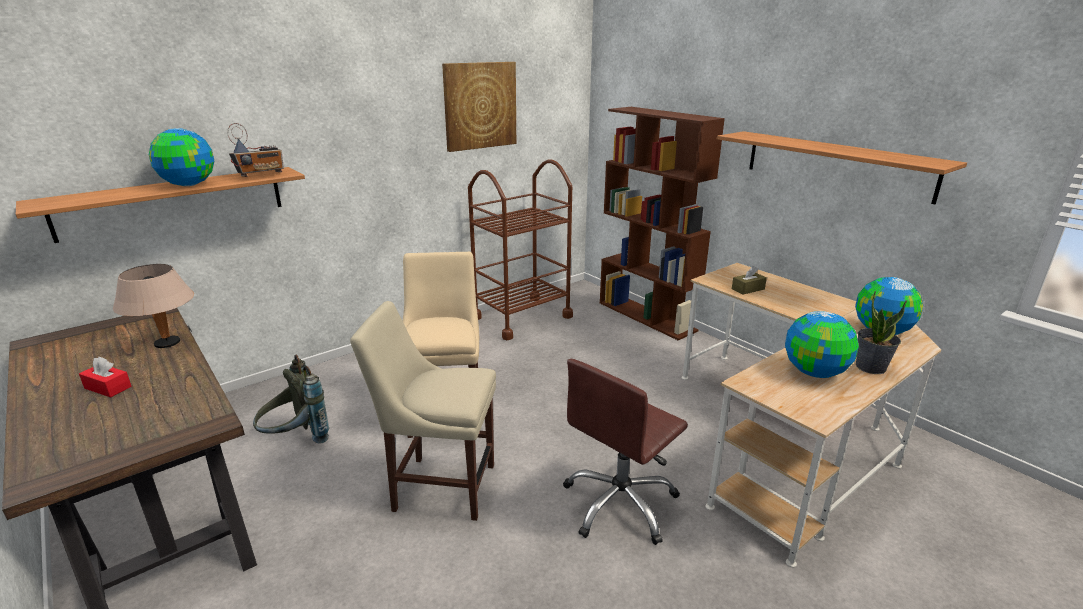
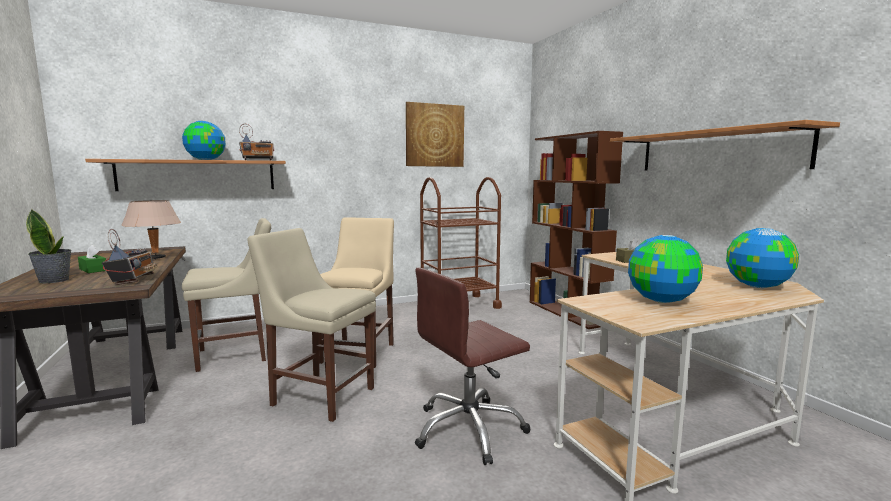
camera: 15 degrees right, 15 degrees down
red tissue box [79,357,132,397] -> green tissue box [78,245,106,273]
grey backpack [253,355,329,444] -> beige chair [182,218,271,372]
potted plant [856,291,907,374] -> potted plant moved to [26,209,72,283]
none -> radio [102,229,157,285]

